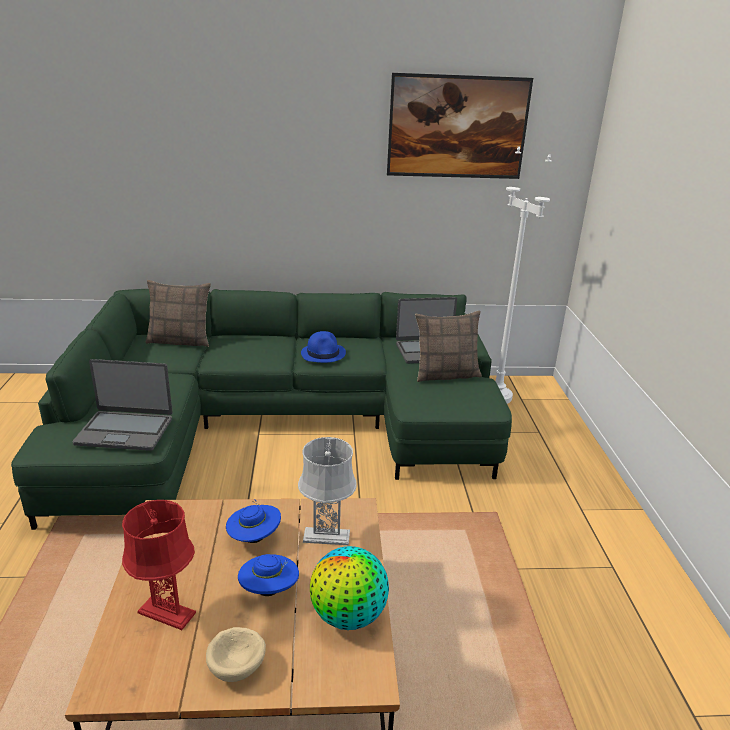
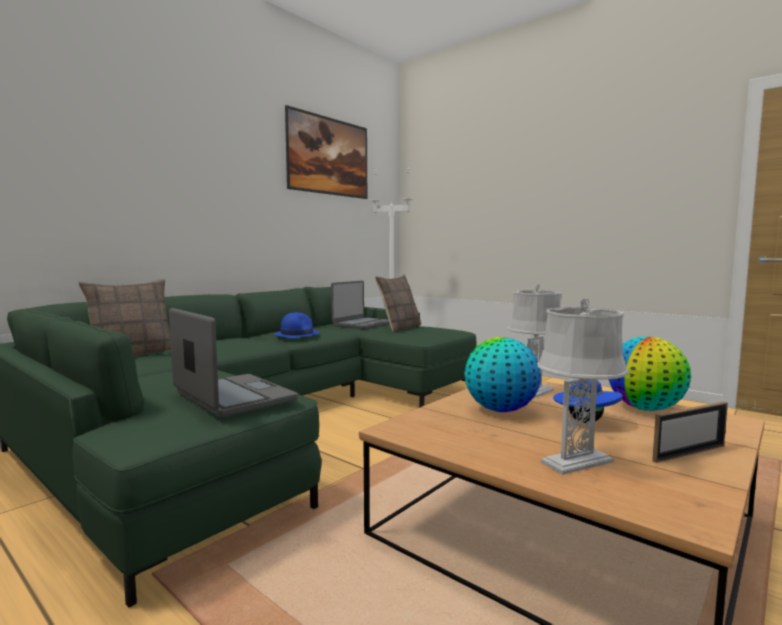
camera: 45 degrees left, 20 degrees down
laptop [72,359,172,451] -> laptop turned 90 degrees counterclockwise [169,308,298,417]
red table lamp [122,500,196,630] -> grey table lamp [537,299,629,475]
beige bowl [206,627,266,682] -> picture frame [652,402,728,463]
blue hat [226,499,281,543] -> globe [464,337,541,412]

